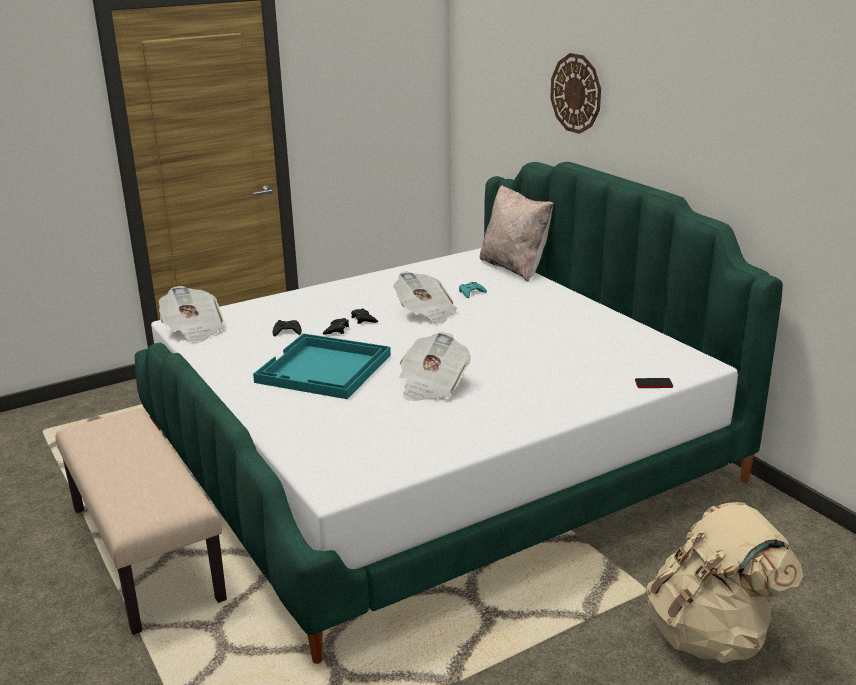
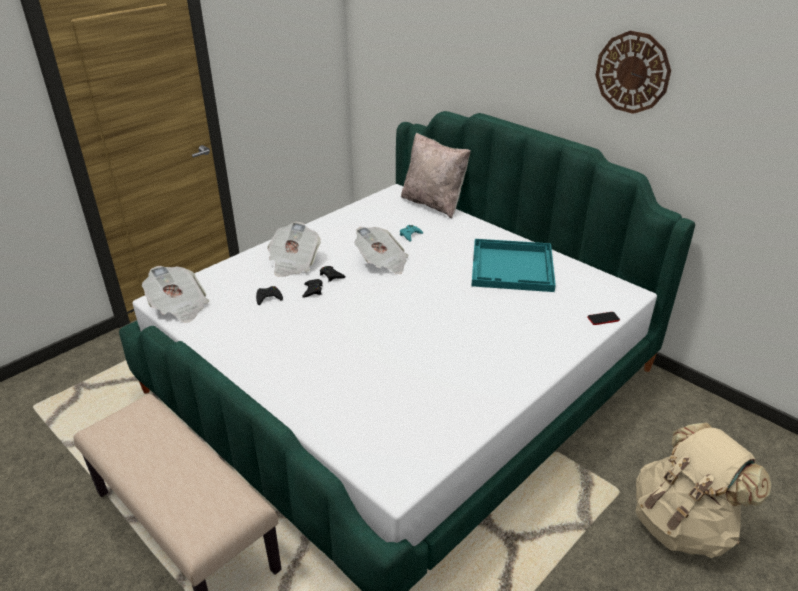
camera: 15 degrees left, 10 degrees up
turquoise tray [253,333,391,399] -> turquoise tray moved to [471,239,556,292]
newspaper [399,332,471,401] -> newspaper moved to [268,222,321,277]
wall clock [550,53,601,134] -> wall clock moved to [595,31,671,114]

